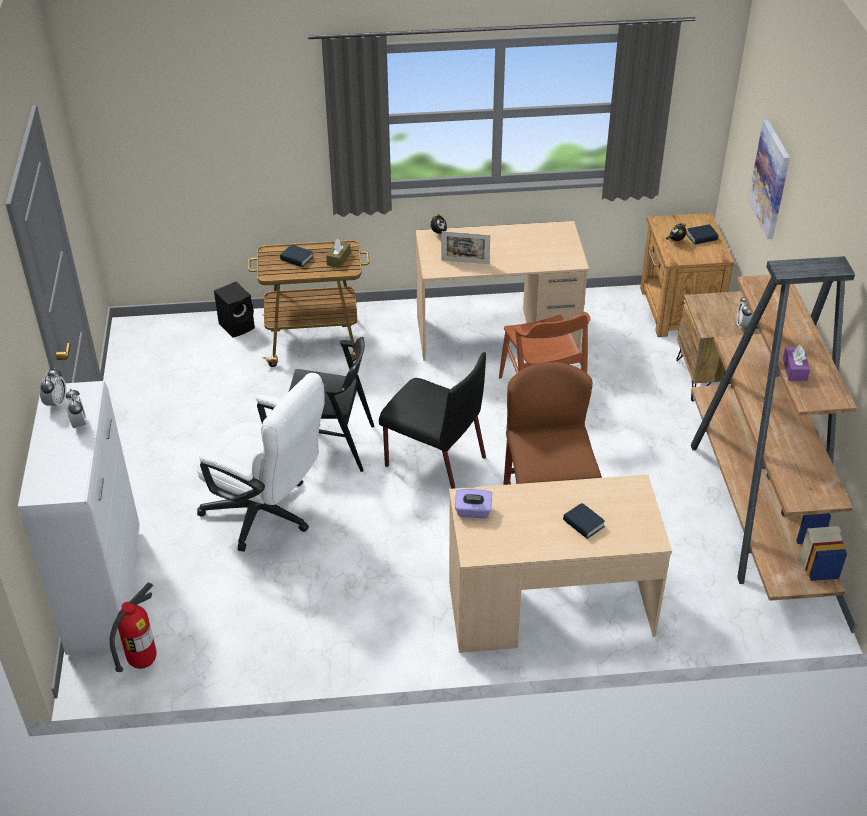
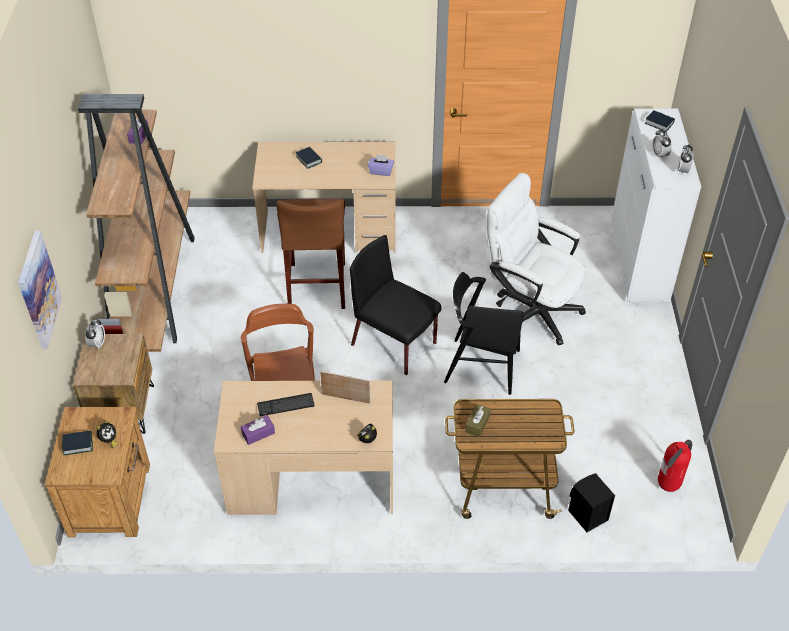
camera: 175 degrees left, 5 degrees up
fire extinguisher [110,582,156,672] -> fire extinguisher moved to [658,440,693,492]
book [280,245,313,267] -> book moved to [645,110,675,132]
none -> purple tissue box [241,415,275,445]
none -> keyboard [257,393,315,416]

